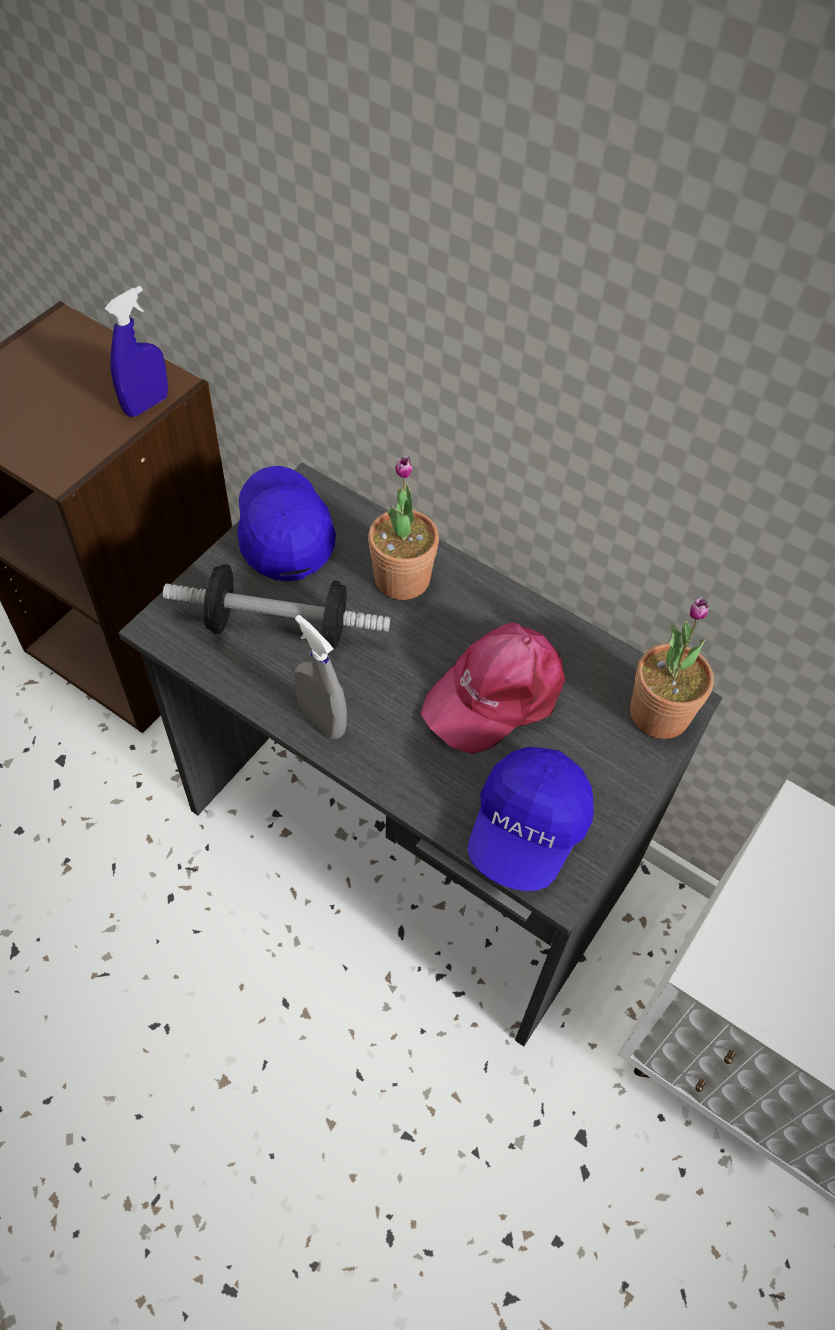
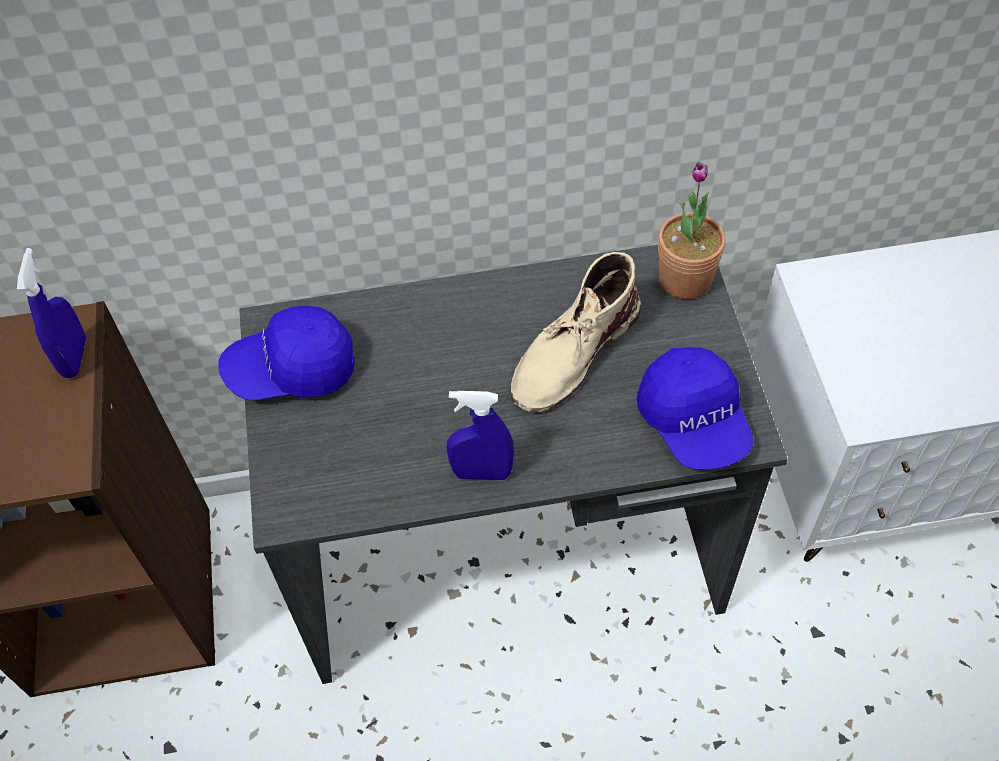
camera: 40 degrees left, 0 degrees up
dumbbell [163,564,390,649] -> none
blue cap [237,466,336,581] -> blue cap turned 45 degrees counterclockwise [218,305,355,400]
grey spray bottle [294,615,347,739] -> blue spray bottle [446,391,514,480]
potted plant [368,456,439,600] -> none
pink cap [421,622,565,754] -> beige boot [510,252,641,413]

